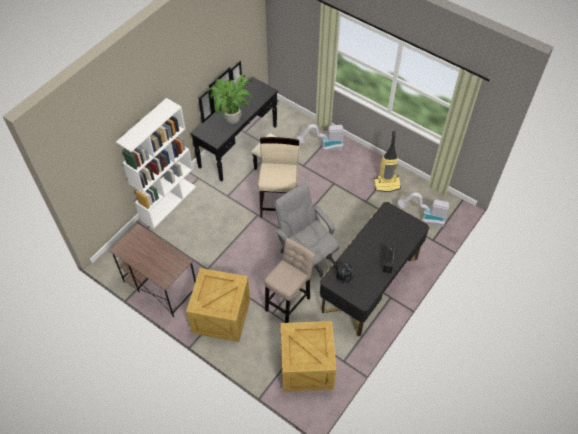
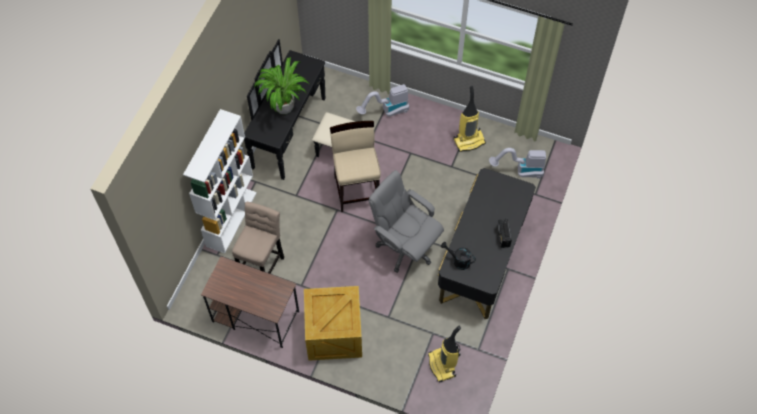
camera: 15 degrees left, 5 degrees up
beige stool [264,238,316,323] -> beige stool moved to [232,202,284,274]
crate [281,321,336,392] -> vacuum cleaner [428,326,461,383]

